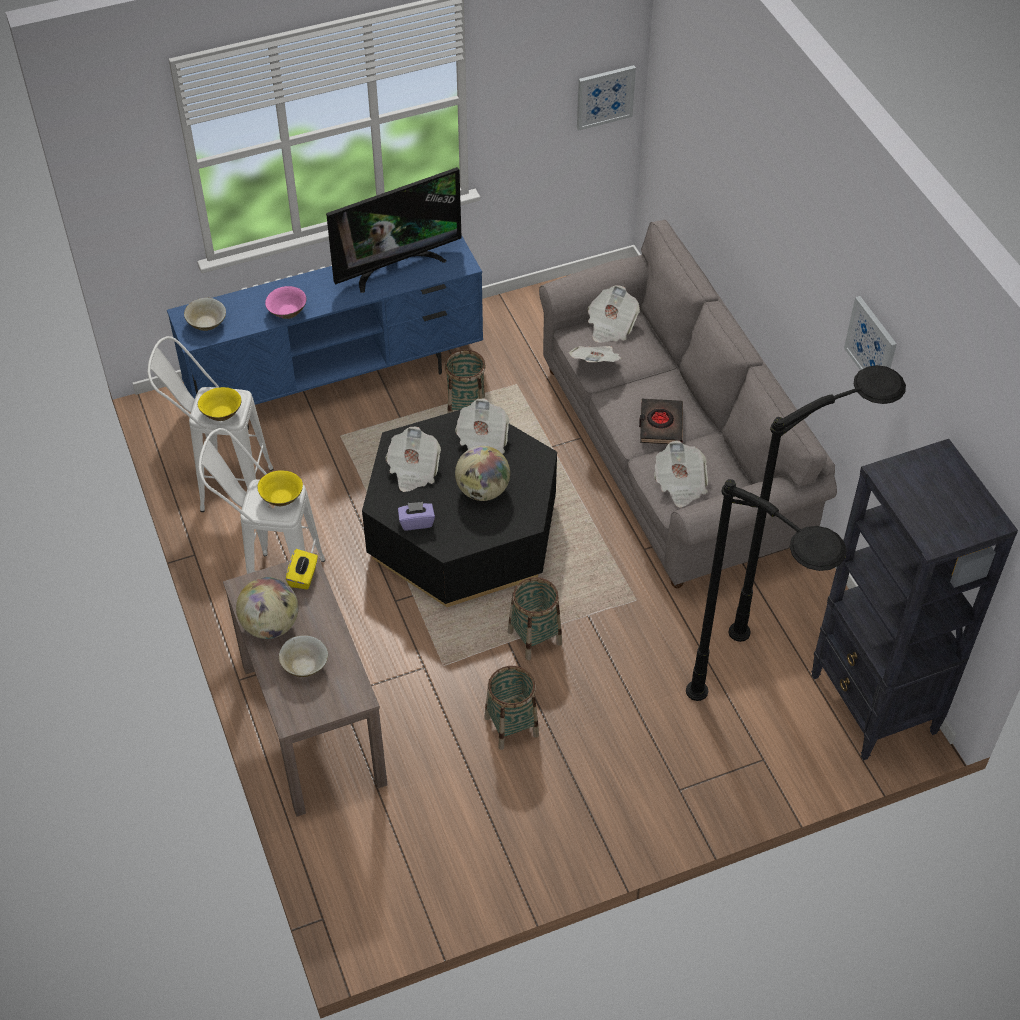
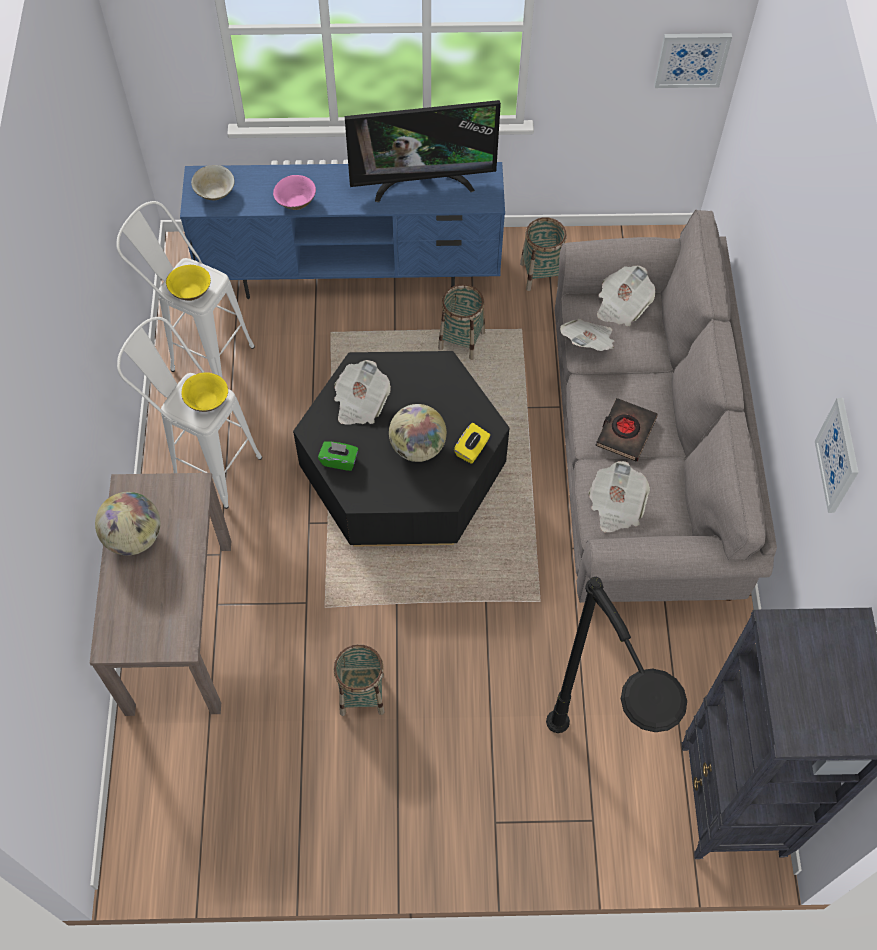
camera: 20 degrees right, 10 degrees up
beige bowl [279,635,328,677] -> none
yellow tissue box [286,549,318,589] -> yellow tissue box moved to [454,423,490,464]
purple tissue box [398,502,435,530] -> green tissue box [318,441,358,471]
newspaper [455,398,509,454] -> none
basket [508,577,562,660] -> basket moved to [520,217,567,291]
black floor lamp [728,365,906,642] -> none

